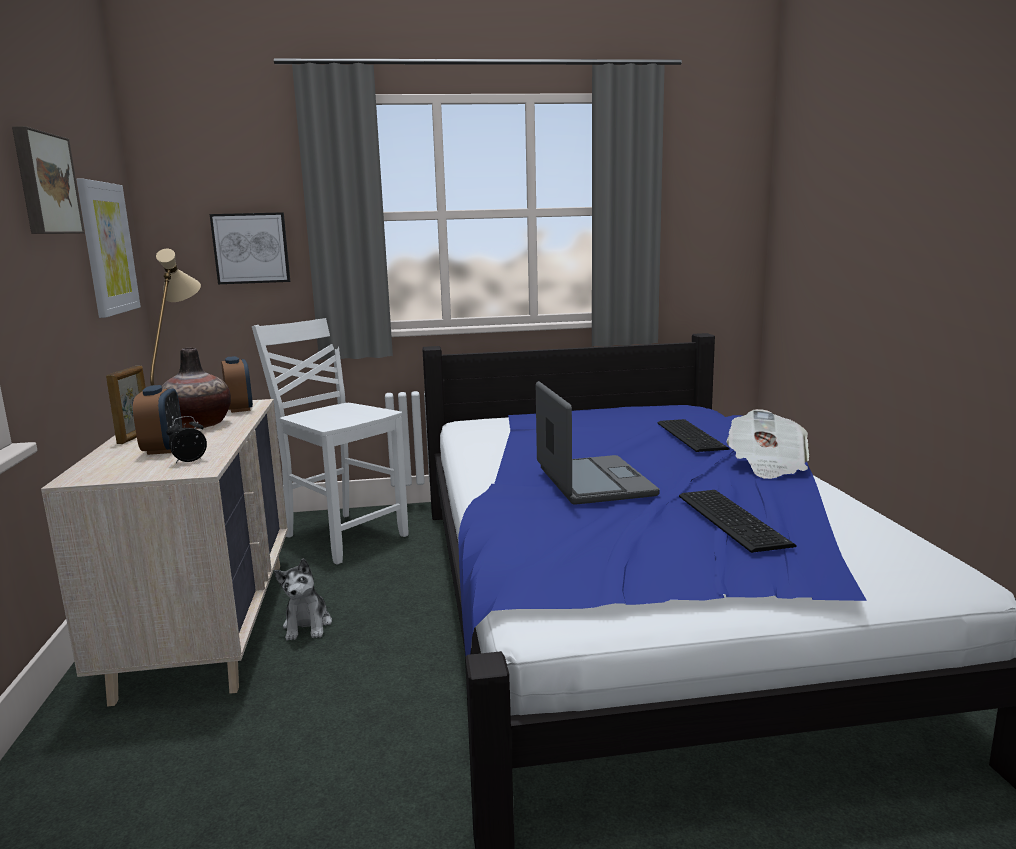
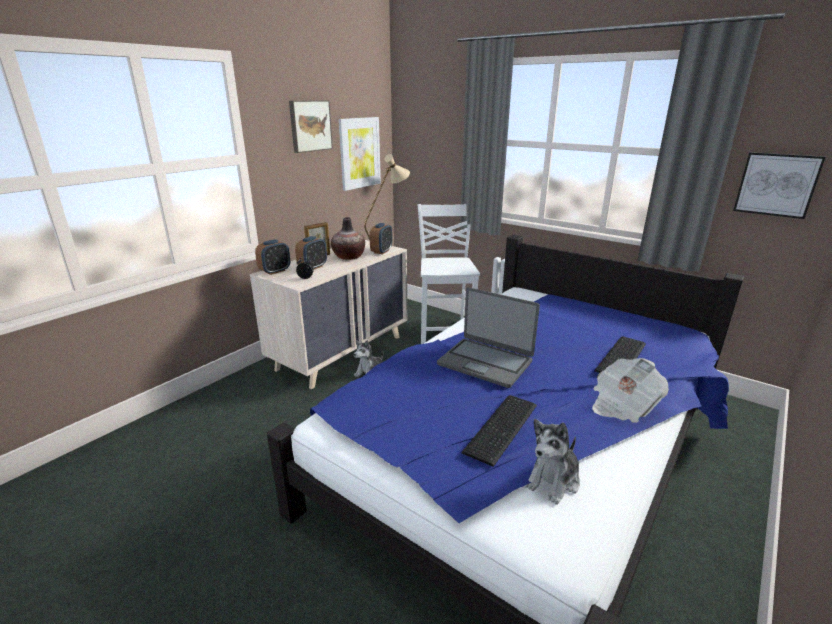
camera: 45 degrees right, 10 degrees up
picture [210,212,290,284] -> picture moved to [733,152,826,219]
laptop [536,381,660,505] -> laptop turned 90 degrees clockwise [437,287,540,388]
none -> alarm clock [255,239,290,275]
none -> plush toy [525,419,580,505]

